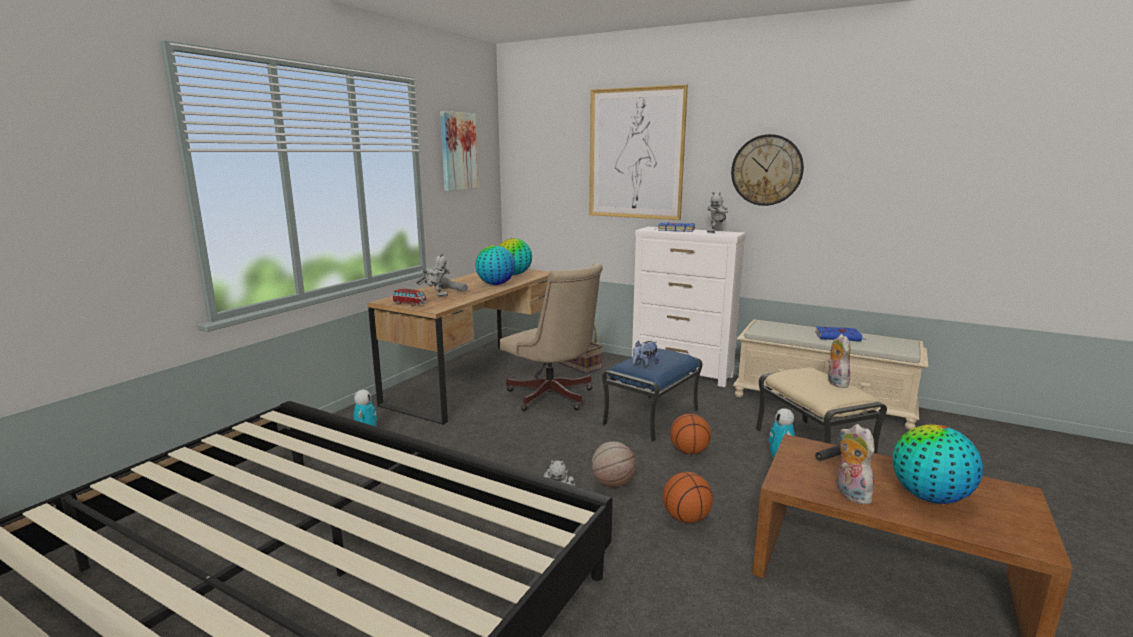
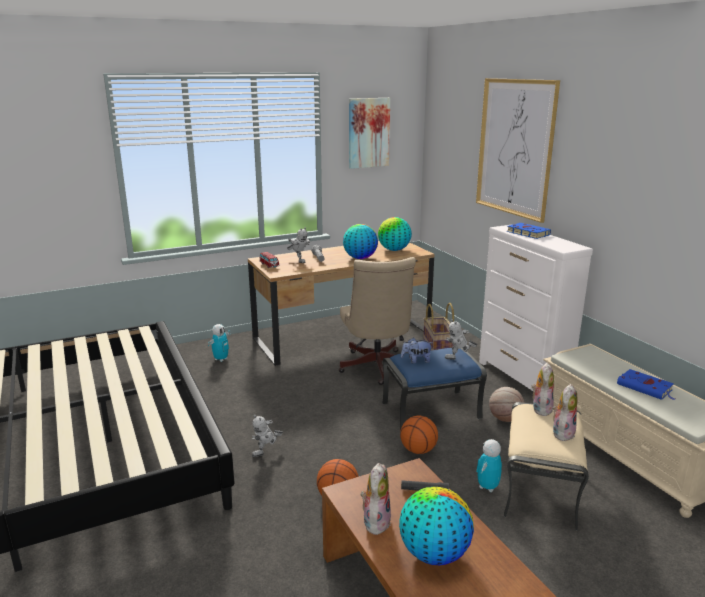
camera: 35 degrees right, 5 degrees up
basketball [592,441,636,487] -> basketball moved to [489,387,525,422]
toy robot [707,192,728,233] -> toy robot moved to [445,319,478,360]
wall clock [731,134,804,206] -> none
none -> plush toy [531,362,554,416]

